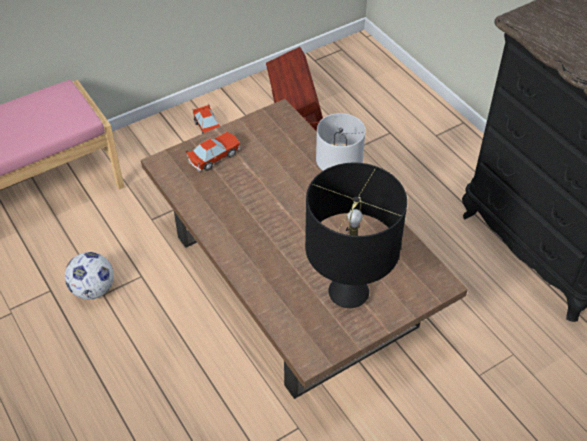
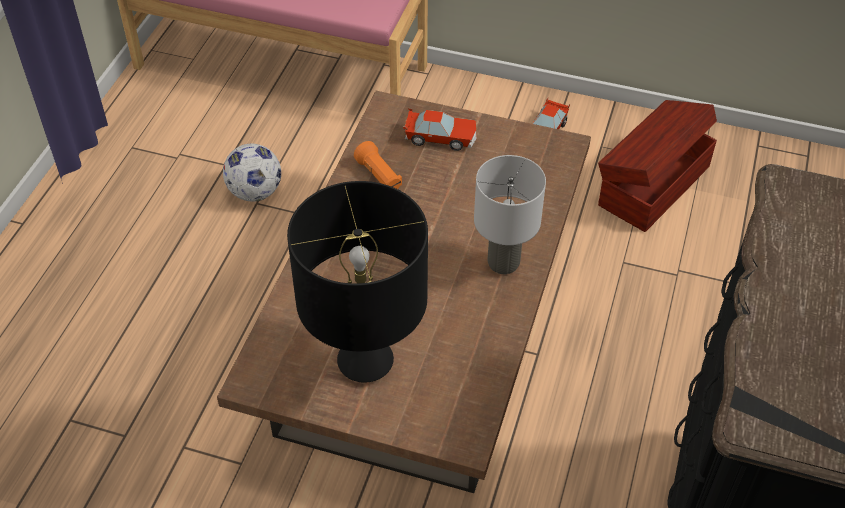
camera: 50 degrees right, 0 degrees up
none -> orange flashlight [354,141,402,189]

